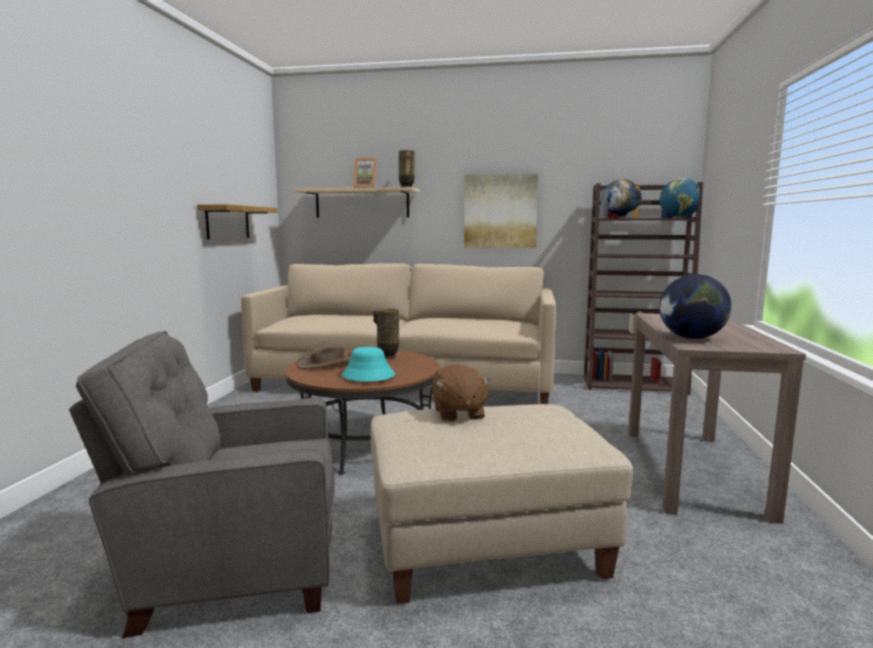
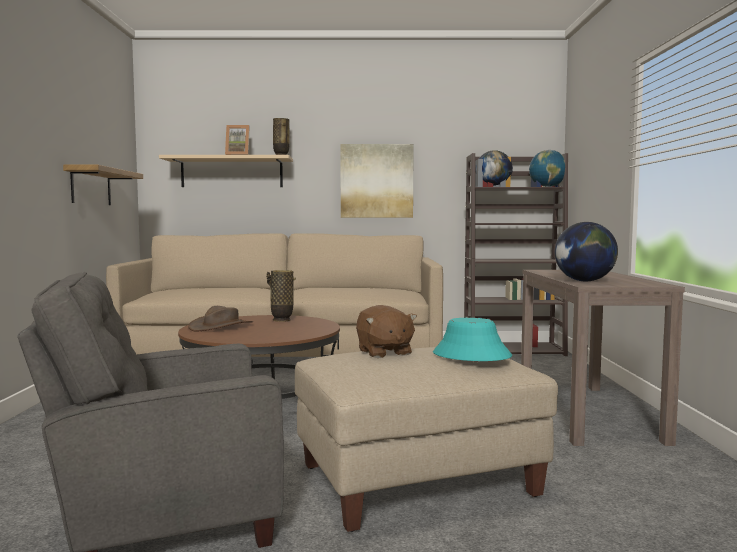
camera: 10 degrees left, 5 degrees down
turquoise hat [342,347,395,382] -> turquoise hat moved to [433,318,512,361]

